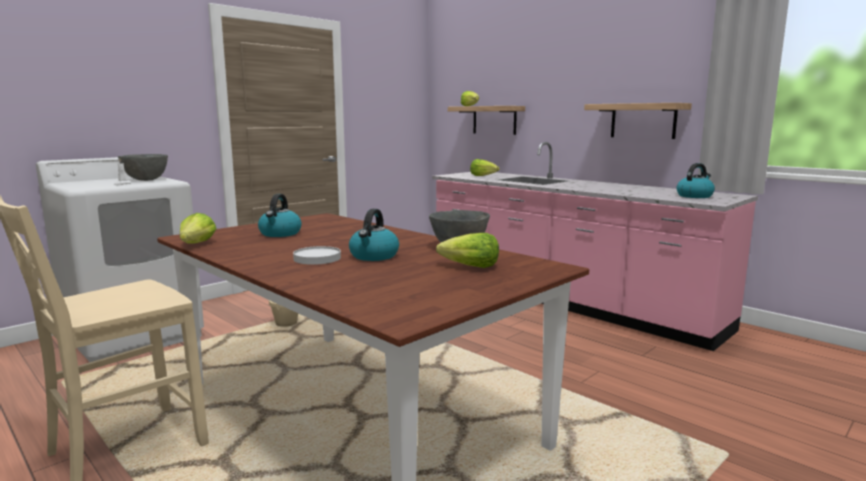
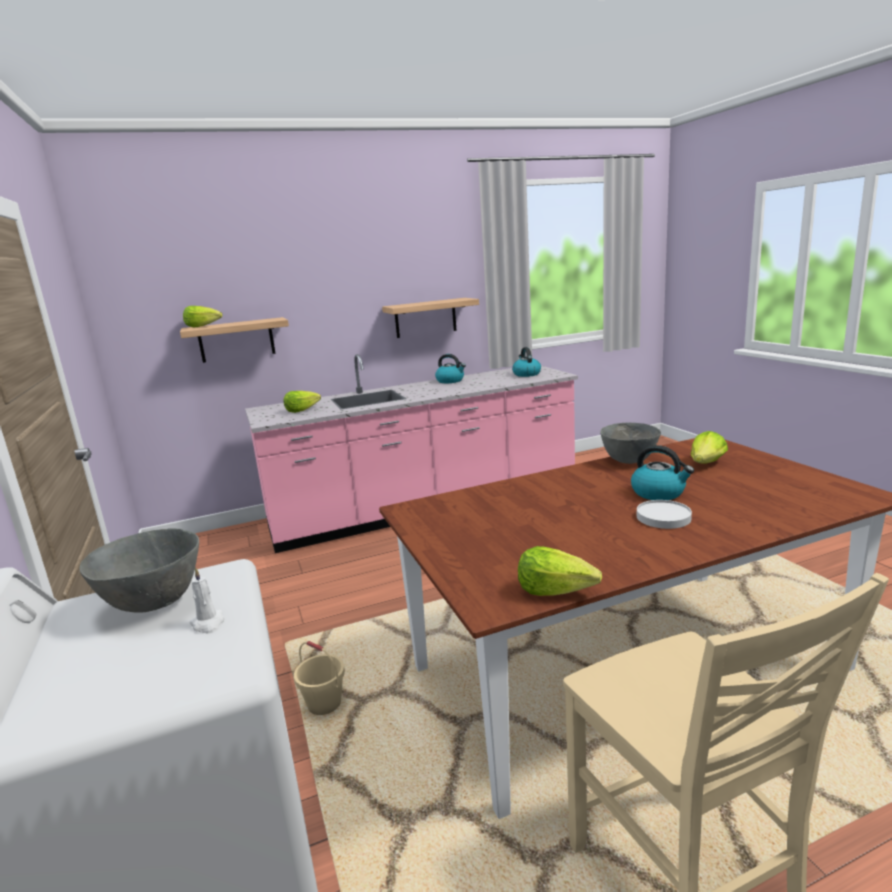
camera: 65 degrees left, 5 degrees up
kettle [258,194,302,237] -> kettle moved to [435,354,466,383]

